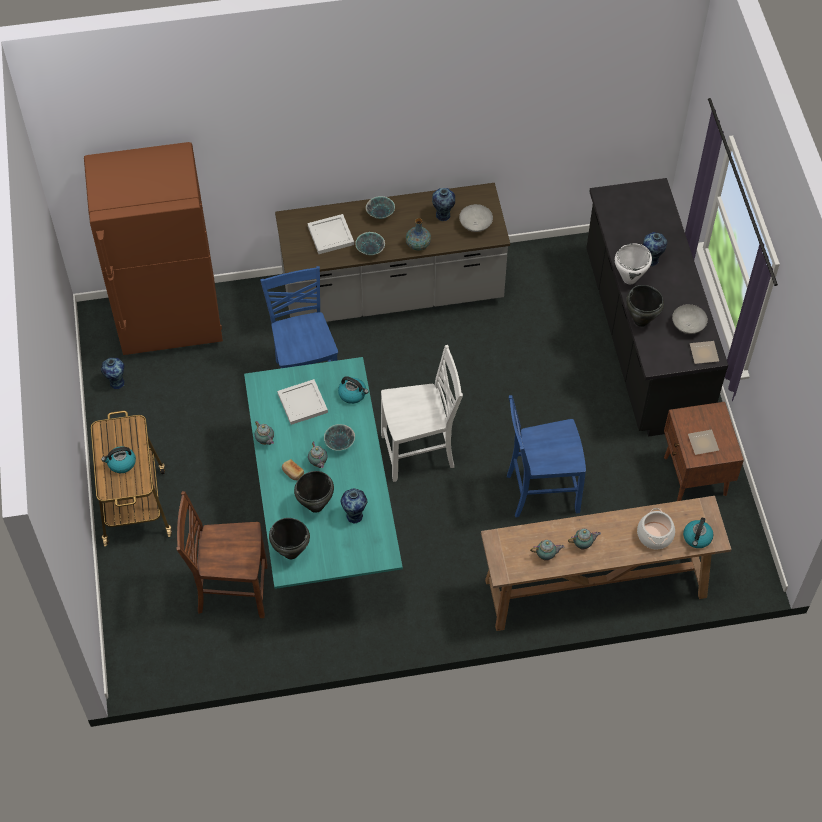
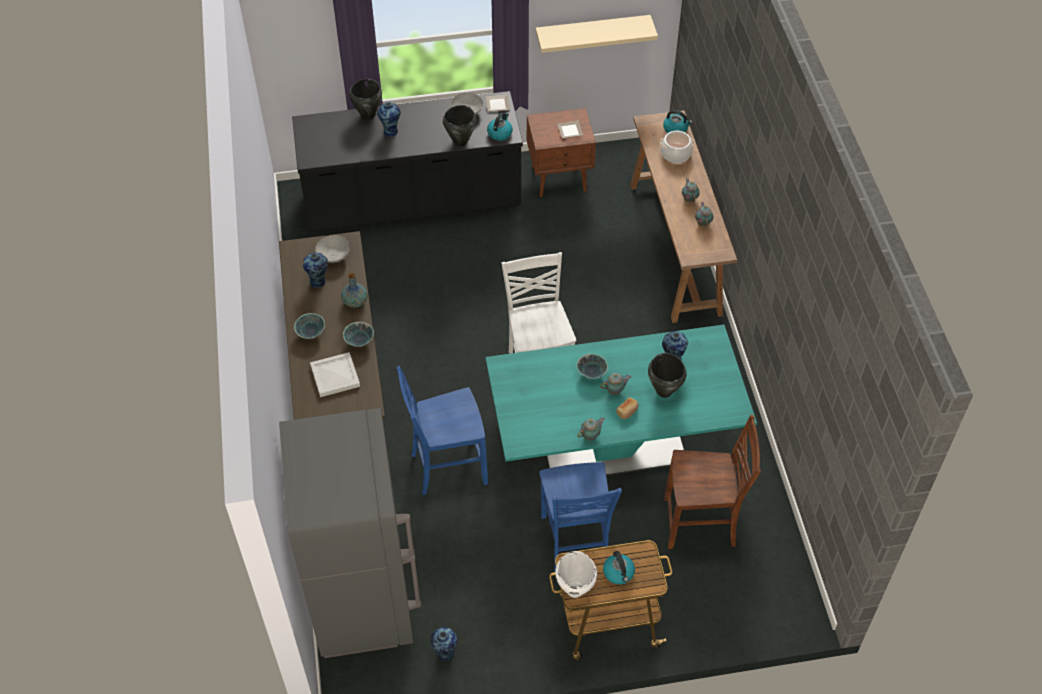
camera: 90 degrees left, 5 degrees down
brown fridge [84,142,223,355] -> grey fridge [279,408,421,658]
brown chair [176,491,267,618] -> brown chair turned 90 degrees counterclockwise [665,415,761,549]
black cooking pot [269,518,310,559] -> black cooking pot moved to [349,79,382,120]
white tray [277,379,328,425] -> none
kettle [338,377,369,404] -> kettle moved to [487,112,513,141]
blue chair [507,395,586,518] -> blue chair moved to [539,462,622,572]
white cooking pot [614,243,652,284] -> white cooking pot moved to [555,551,597,598]
none -> beige shelf [536,15,658,53]

